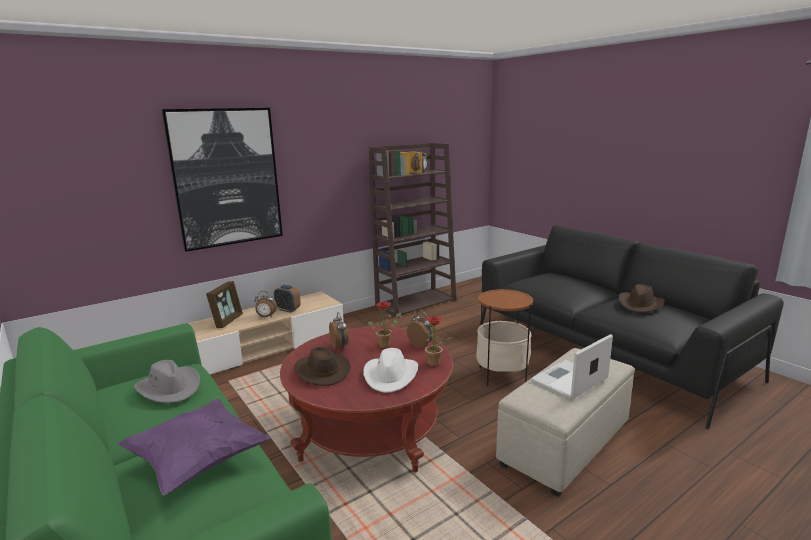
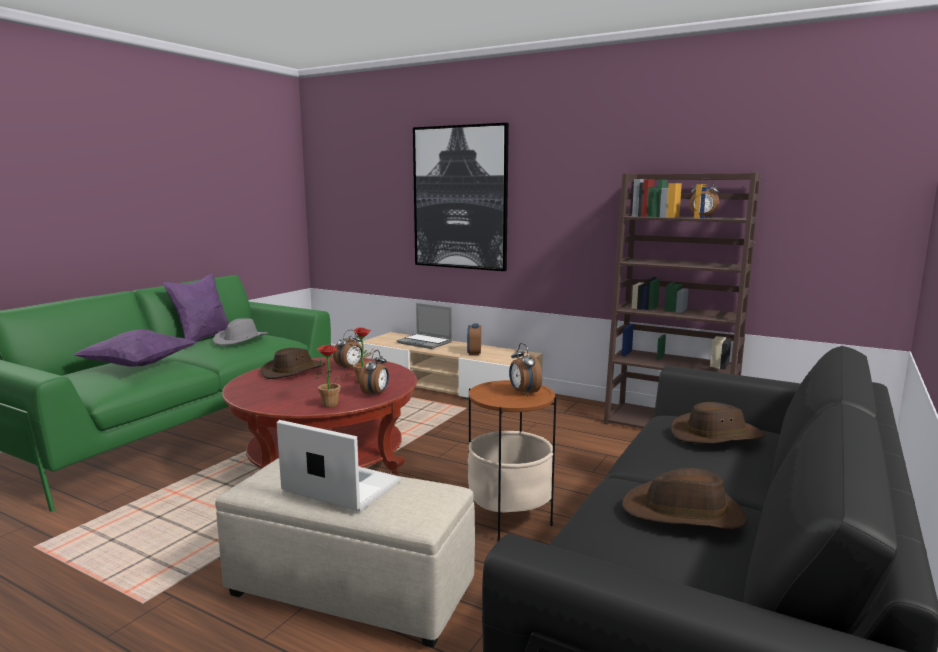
camera: 65 degrees right, 5 degrees down
picture frame [206,281,243,328] -> laptop [397,303,452,349]
alarm clock [254,291,277,317] -> alarm clock moved to [509,343,542,396]
white hat [363,348,418,393] -> none
none -> purple pillow [163,273,229,347]
none -> brown hat [671,402,765,444]

